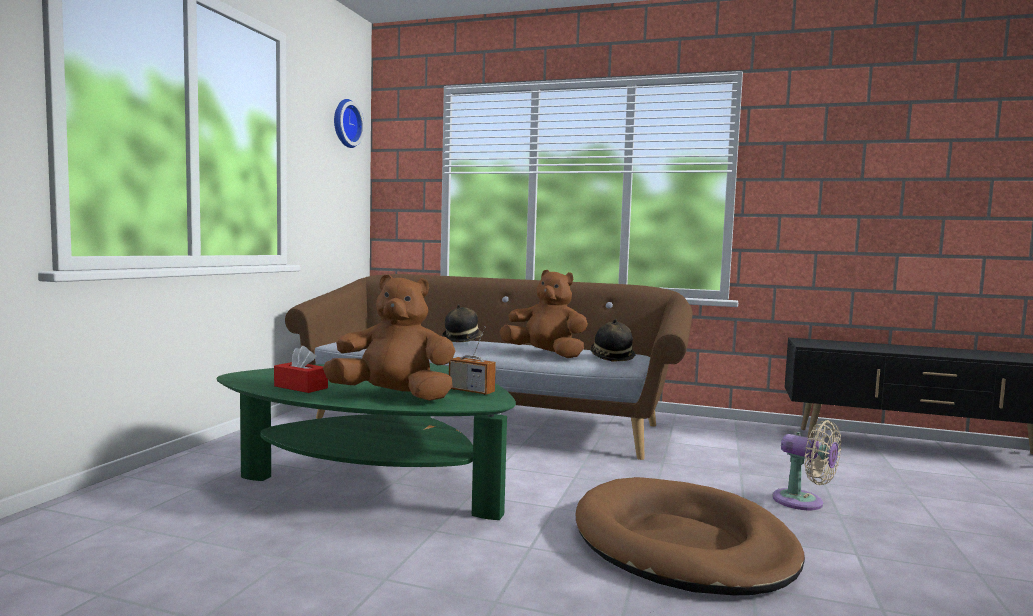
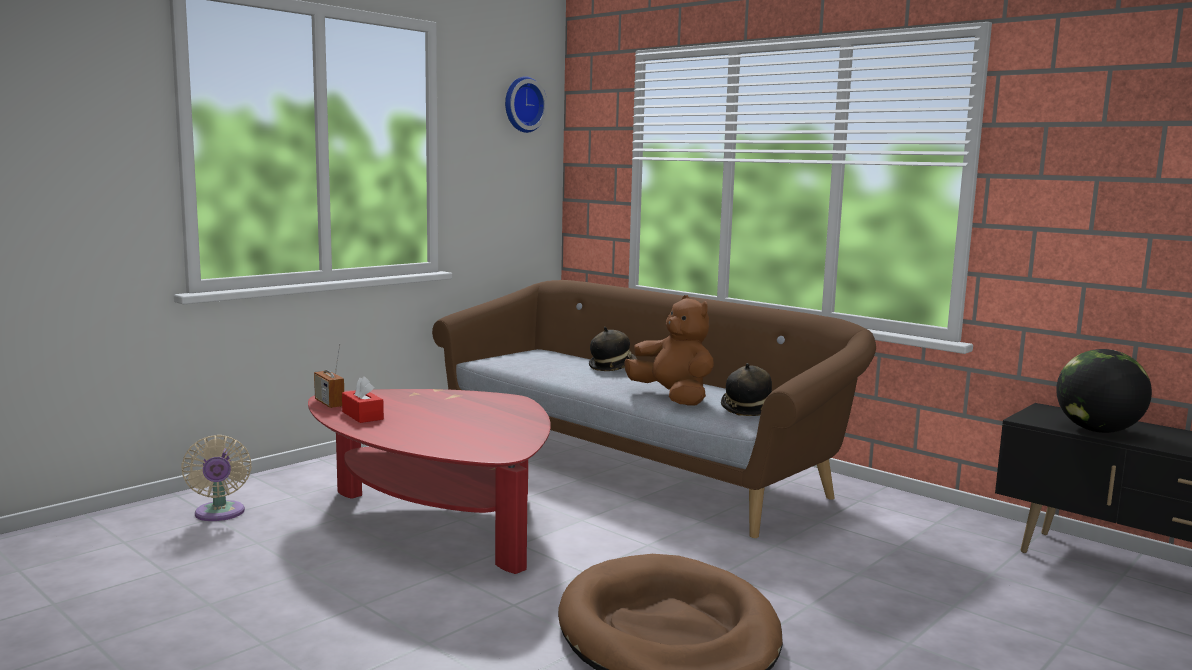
camera: 25 degrees right, 5 degrees up
green coffee table [217,363,516,520] -> red coffee table [308,389,550,574]
brown plush toy [323,275,455,401] -> none
radio [449,326,496,395] -> radio moved to [314,344,344,408]
beige fan [772,420,841,510] -> beige fan moved to [181,435,252,521]
none -> globe [1056,349,1152,433]

